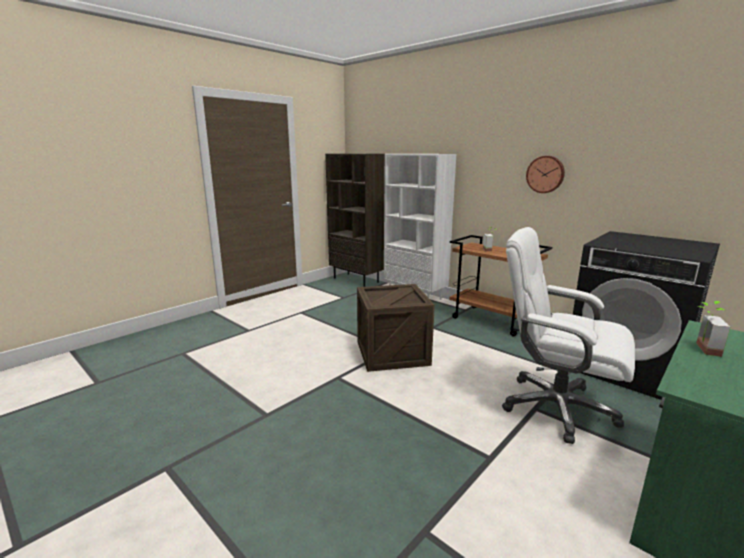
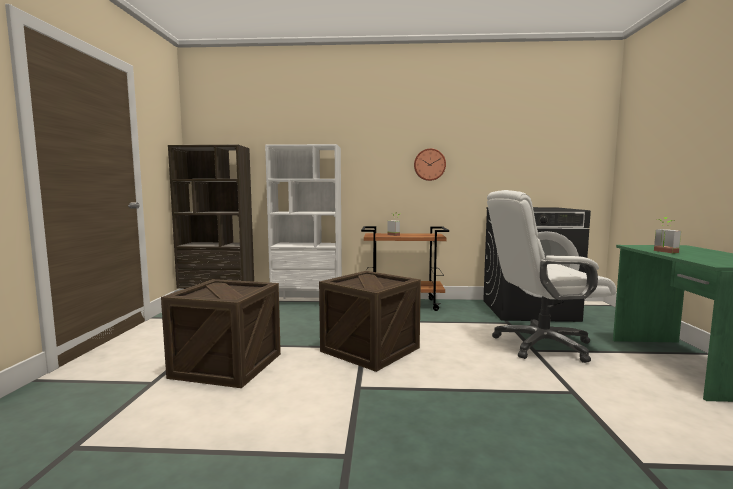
camera: 40 degrees left, 10 degrees down
none -> crate [161,279,281,388]

